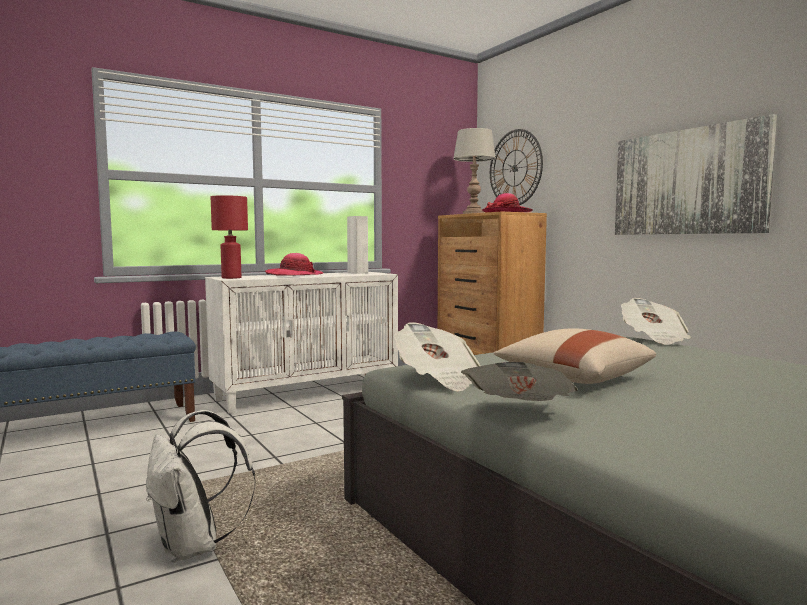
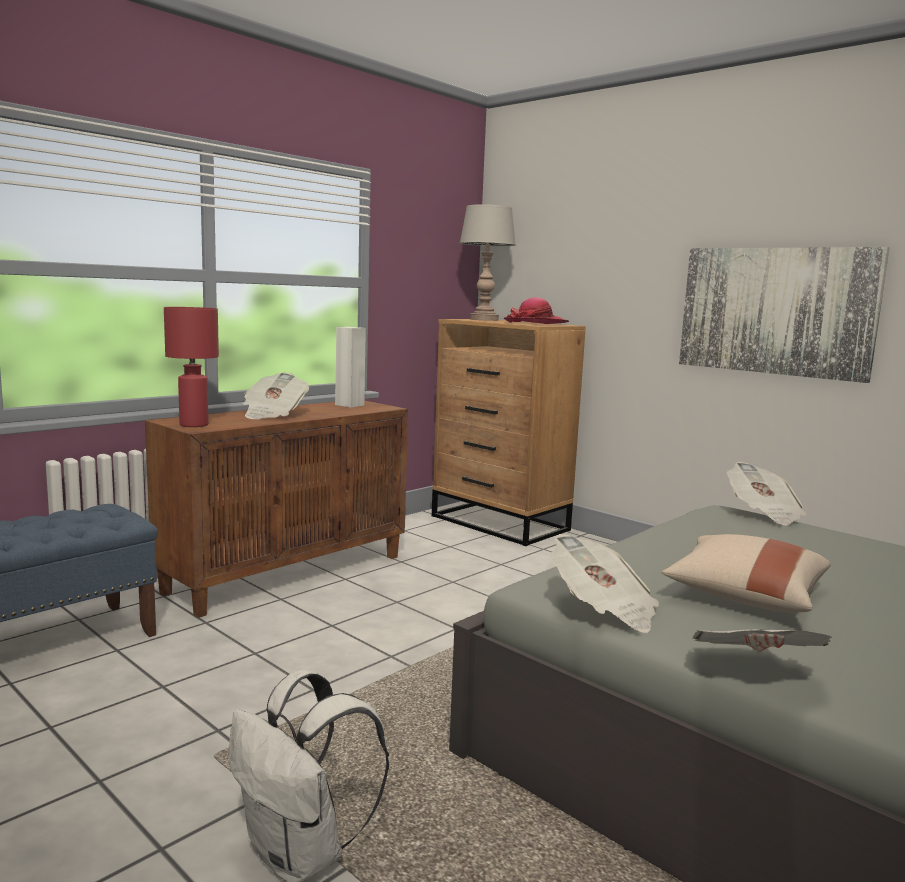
camera: 15 degrees left, 5 degrees up
white cabinet [205,272,398,414] -> brown cabinet [145,401,408,618]
hat [265,253,323,276] -> newspaper [243,373,309,419]
wall clock [490,129,543,205] -> none

